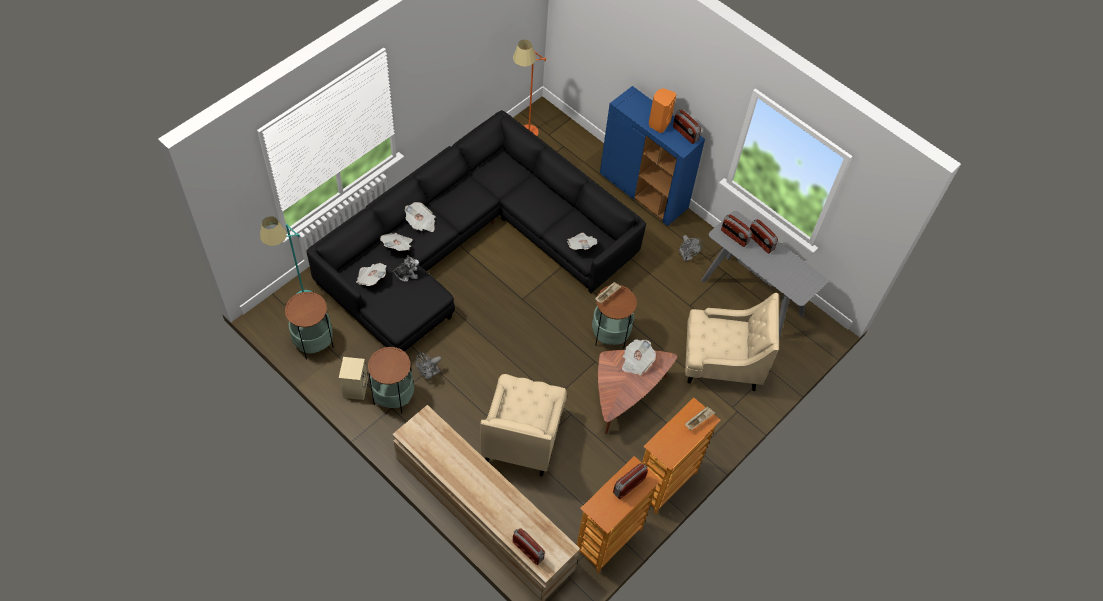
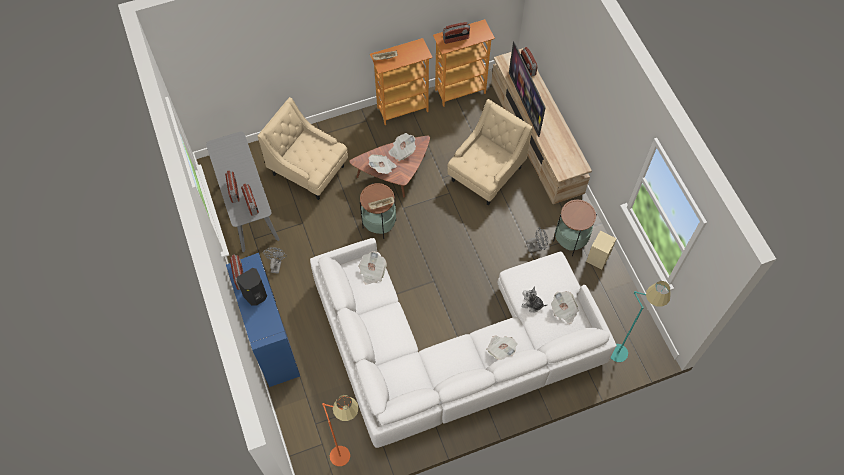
camera: 150 degrees left, 5 degrees up
side table [285,292,334,360] -> none
black sofa [306,110,646,352] -> white sofa [310,238,617,448]
newspaper [380,233,413,251] -> newspaper moved to [388,133,416,161]
orange speaker [649,88,676,133] -> black speaker [237,268,267,305]
none -> television [509,41,546,137]

